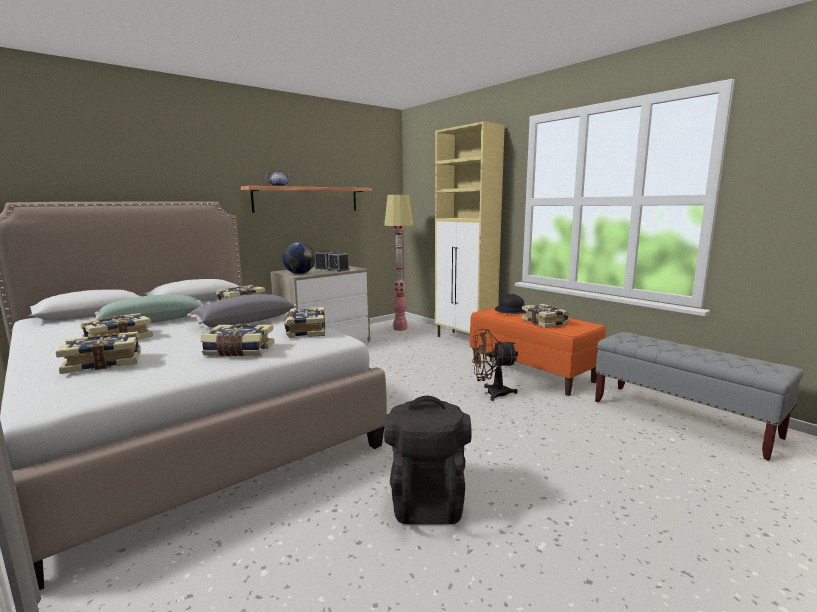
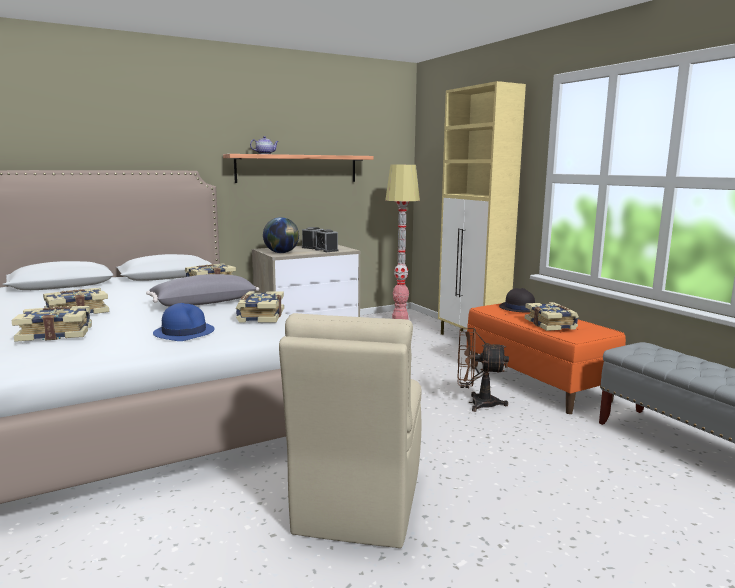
camera: 10 degrees right, 0 degrees up
green pillow [93,295,203,323] -> none
book [201,324,274,356] -> blue hat [153,303,215,341]
black backpack [384,396,472,524] -> beige chair [279,313,421,548]

